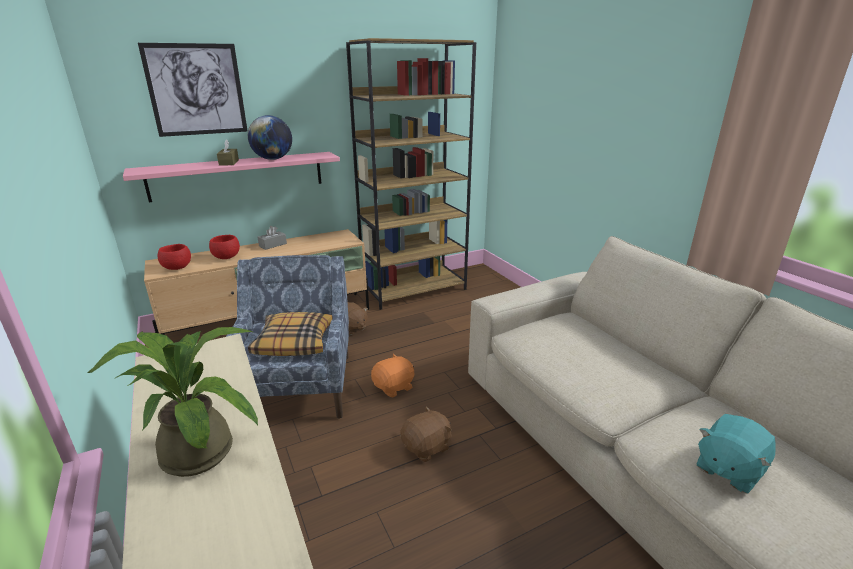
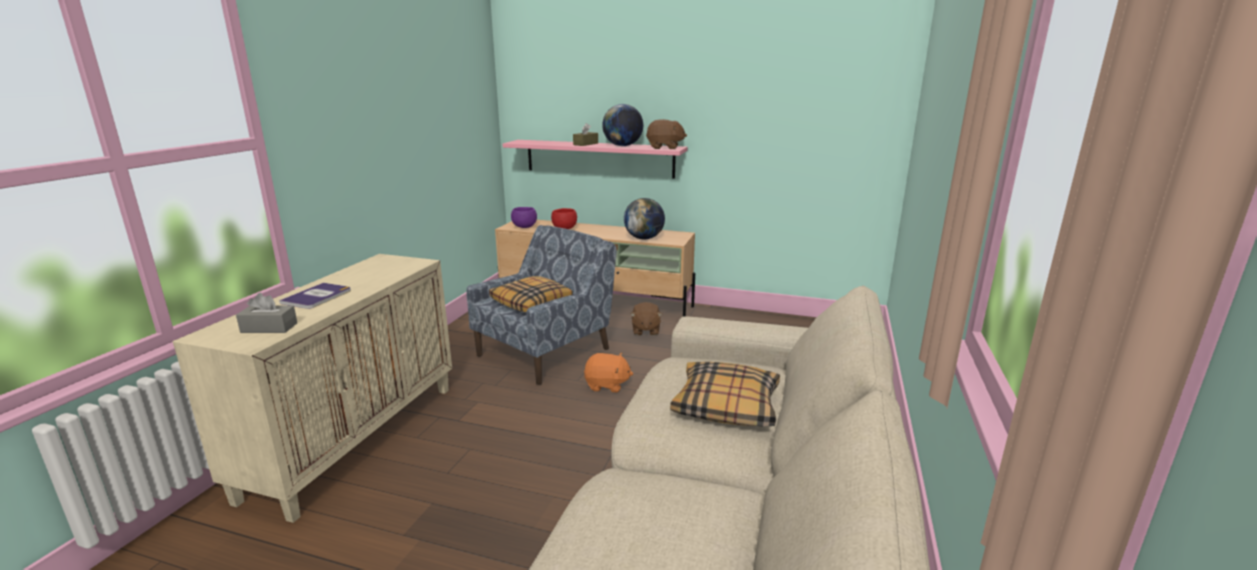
camera: 45 degrees right, 5 degrees down
potted plant [87,327,258,477] -> book [279,283,351,309]
picture [138,43,248,137] -> none
red bowl [158,244,191,270] -> purple bowl [511,207,537,228]
grey tissue box [258,226,287,250] -> grey tissue box moved to [236,293,297,333]
brown bookcase [346,38,476,310] -> none
brown plush toy [400,407,452,462] -> brown plush toy moved to [646,119,687,149]
turquoise plush toy [696,414,776,494] -> none
none -> globe [624,198,665,239]
none -> pillow [670,362,780,427]

